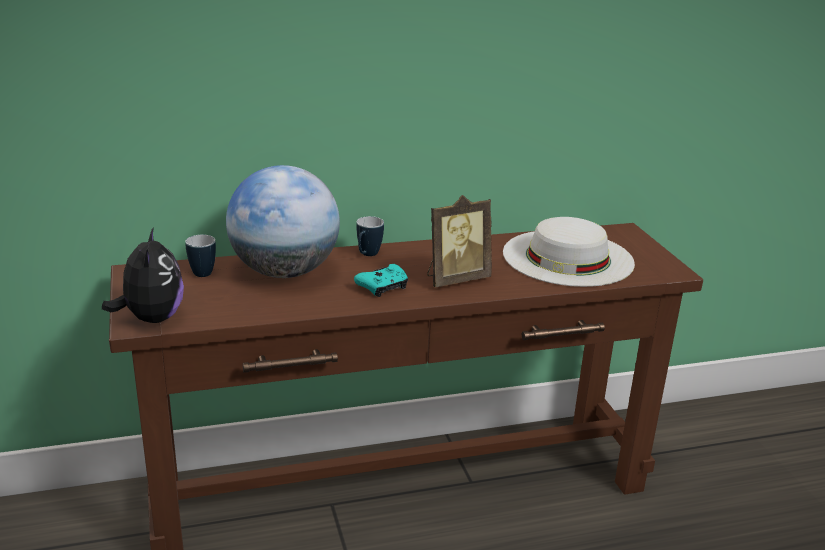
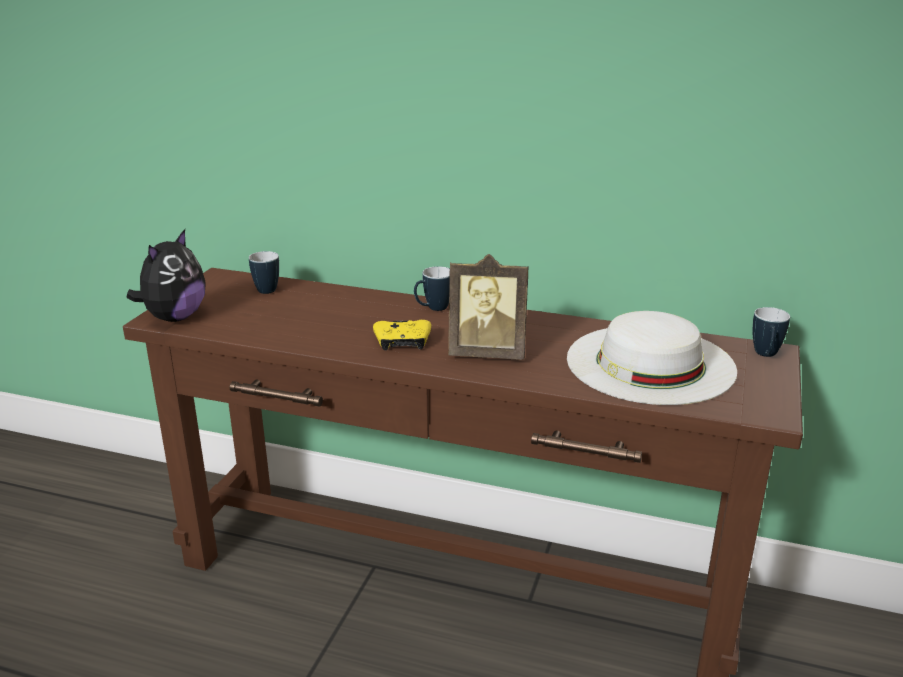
camera: 35 degrees right, 0 degrees up
globe [226,165,340,278] -> none
turquoise game controller [354,264,408,297] -> yellow game controller [373,320,431,350]
none -> mug [753,307,790,357]

